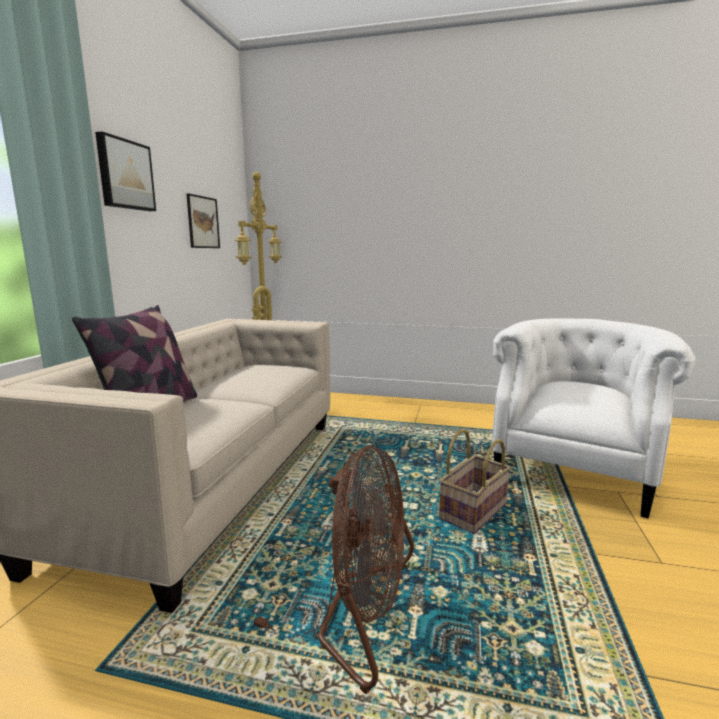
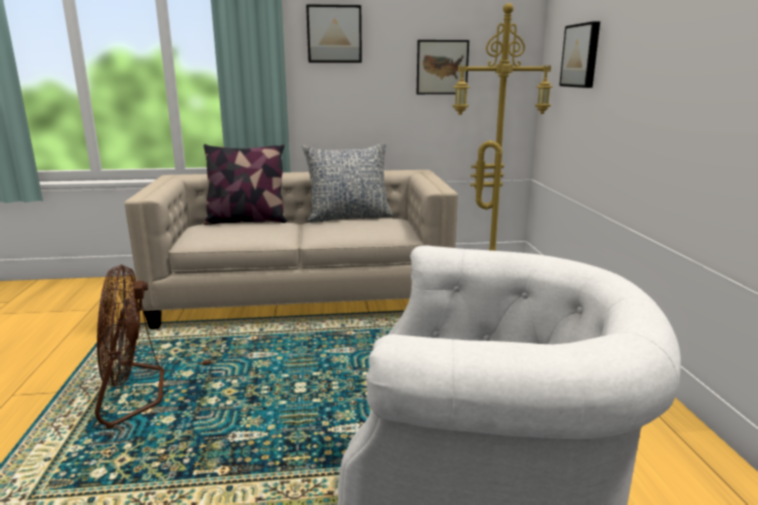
camera: 70 degrees right, 5 degrees up
brown fan [253,446,414,694] -> brown fan turned 75 degrees clockwise [95,265,212,429]
basket [439,429,511,534] -> none
none -> pillow [302,143,393,223]
none -> picture [559,21,600,88]

